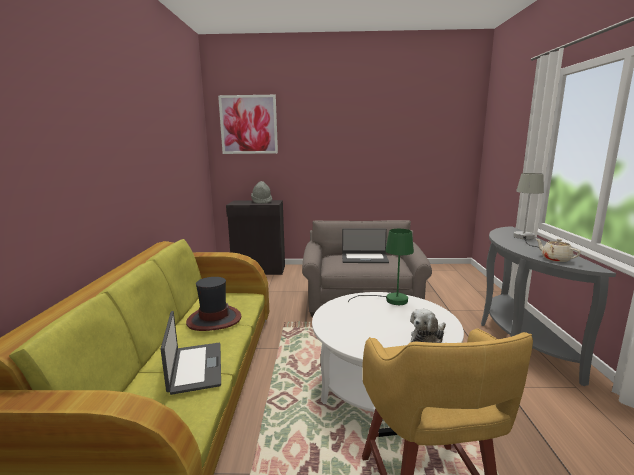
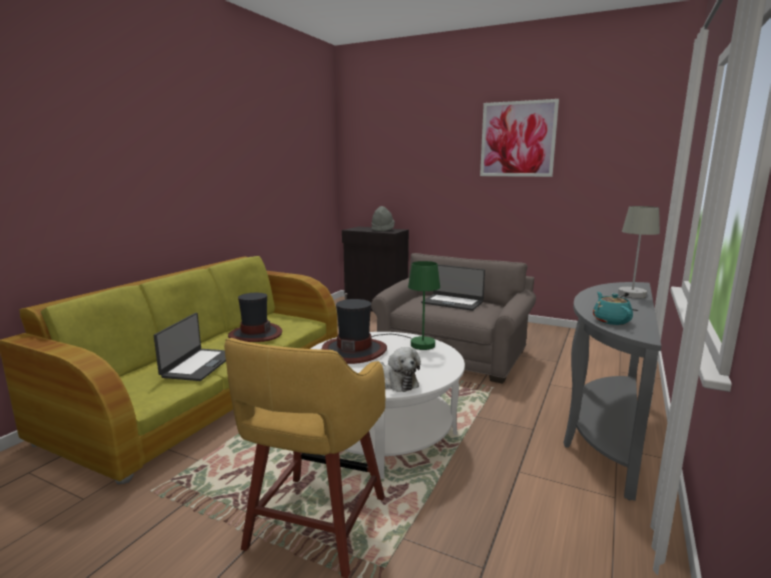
camera: 25 degrees right, 0 degrees up
picture [218,95,278,154] -> picture moved to [480,99,559,177]
plush toy [410,309,446,343] -> plush toy turned 105 degrees counterclockwise [380,347,421,392]
beige teapot [536,239,581,262] -> turquoise teapot [593,292,633,325]
none -> hat [322,299,387,364]

